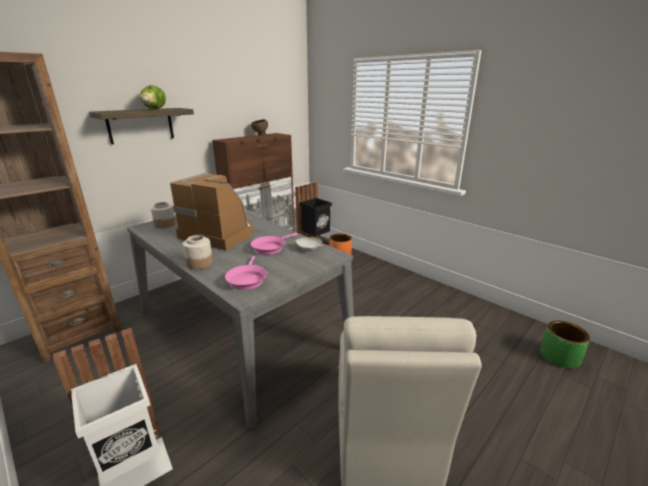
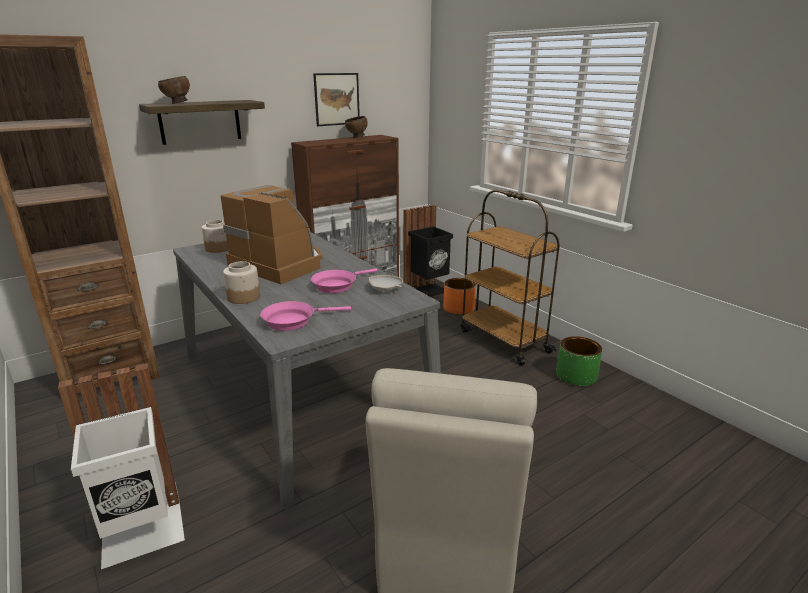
camera: 10 degrees right, 0 degrees up
lettuce [139,85,166,110] -> none
pink frying pan [225,256,267,290] -> pink frying pan turned 60 degrees clockwise [260,301,351,331]
green planter [540,321,590,368] -> green planter moved to [556,336,602,386]
none -> brown bowl [158,76,190,104]
none -> picture [313,73,360,126]
none -> brown cart [460,190,559,366]

